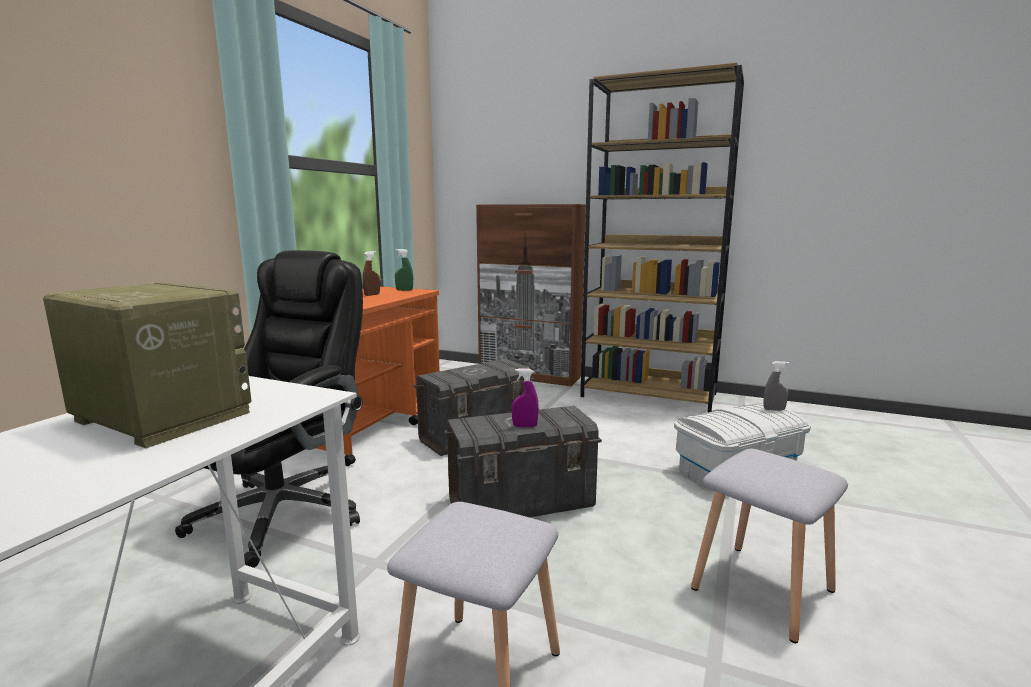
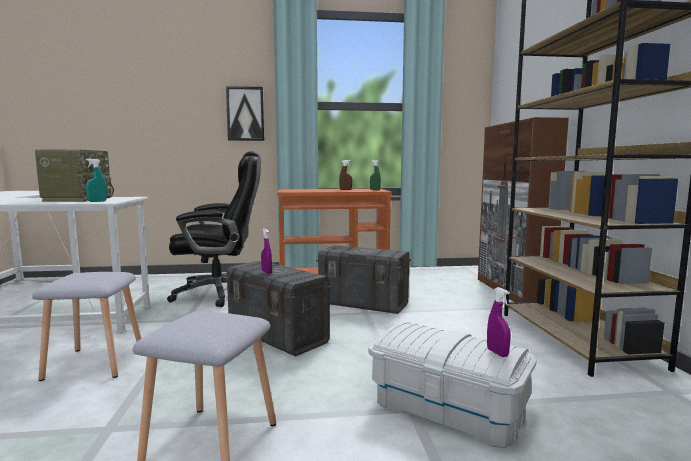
camera: 60 degrees right, 5 degrees down
grey spray bottle [764,361,789,411] -> purple spray bottle [487,287,511,357]
none -> turquoise spray bottle [86,159,107,202]
none -> picture [226,86,264,141]

